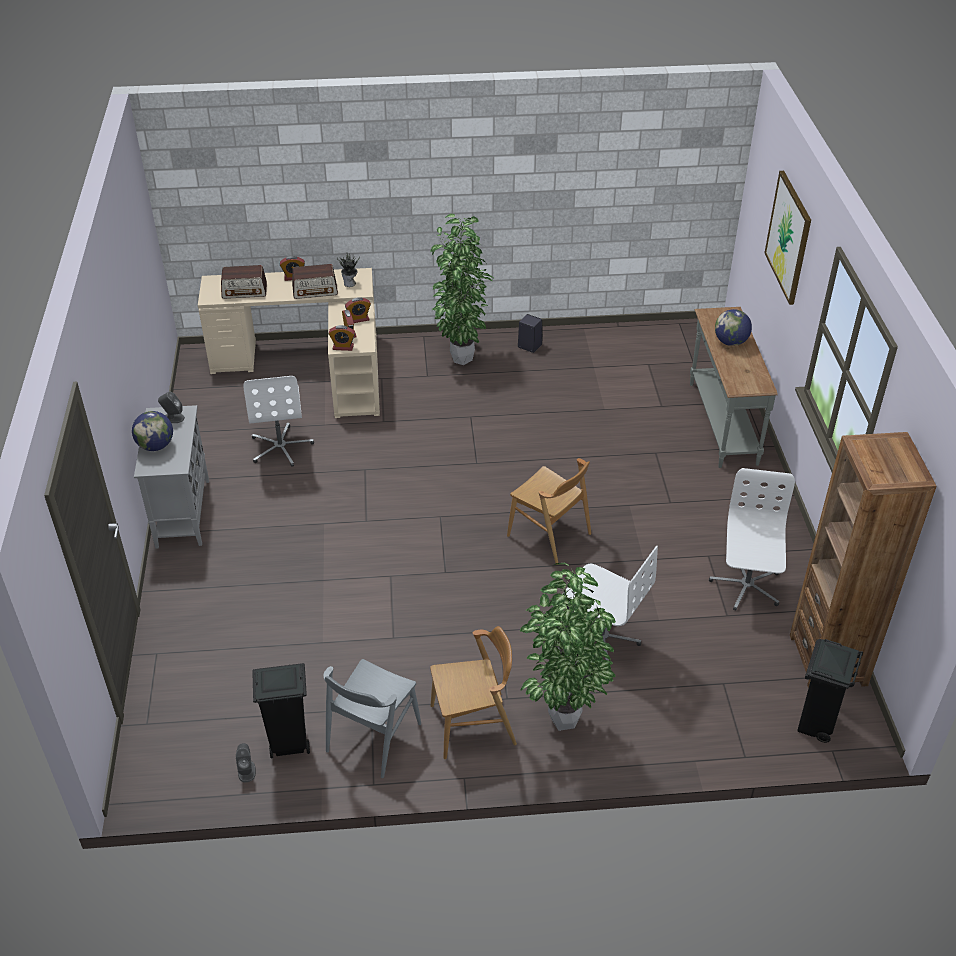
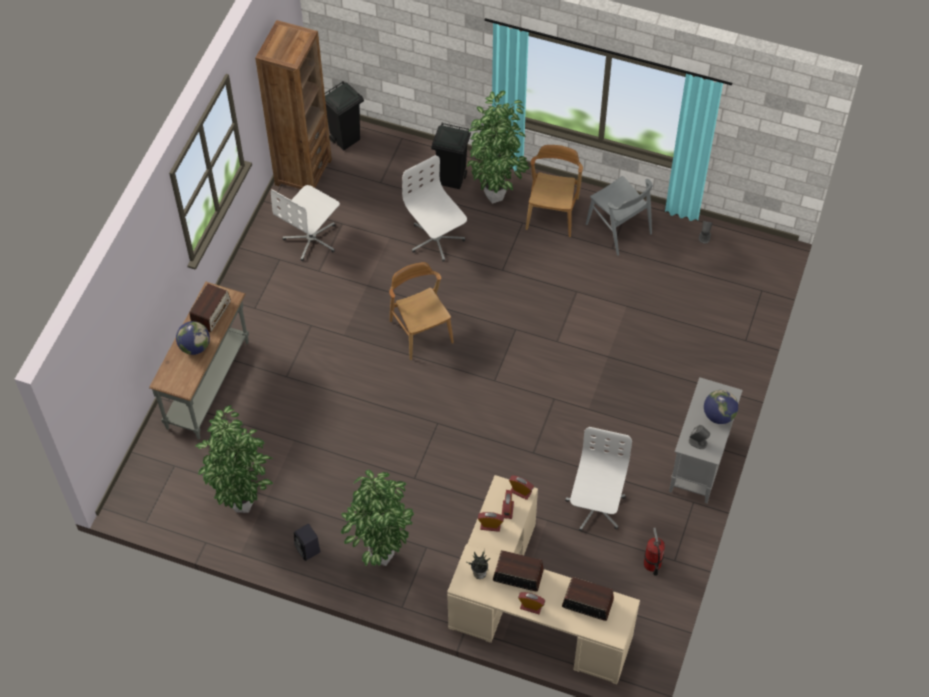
camera: 155 degrees left, 15 degrees up
black trash can [252,663,310,759] -> black trash can moved to [431,123,471,189]
grey chair [323,659,421,778] -> grey chair turned 90 degrees clockwise [586,176,653,256]
brown chair [430,626,517,759] -> brown chair turned 90 degrees clockwise [526,145,583,237]
picture [765,171,811,305] -> none
none -> radio [190,283,231,332]
none -> potted plant [196,405,273,513]
none -> fire extinguisher [644,527,665,576]

